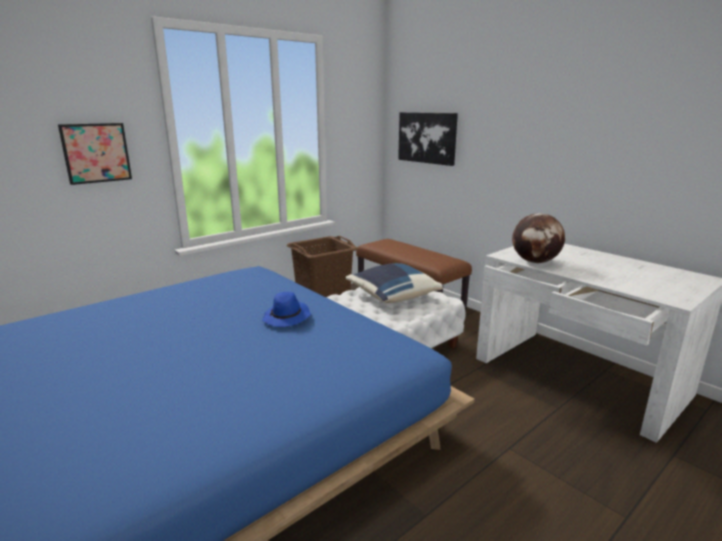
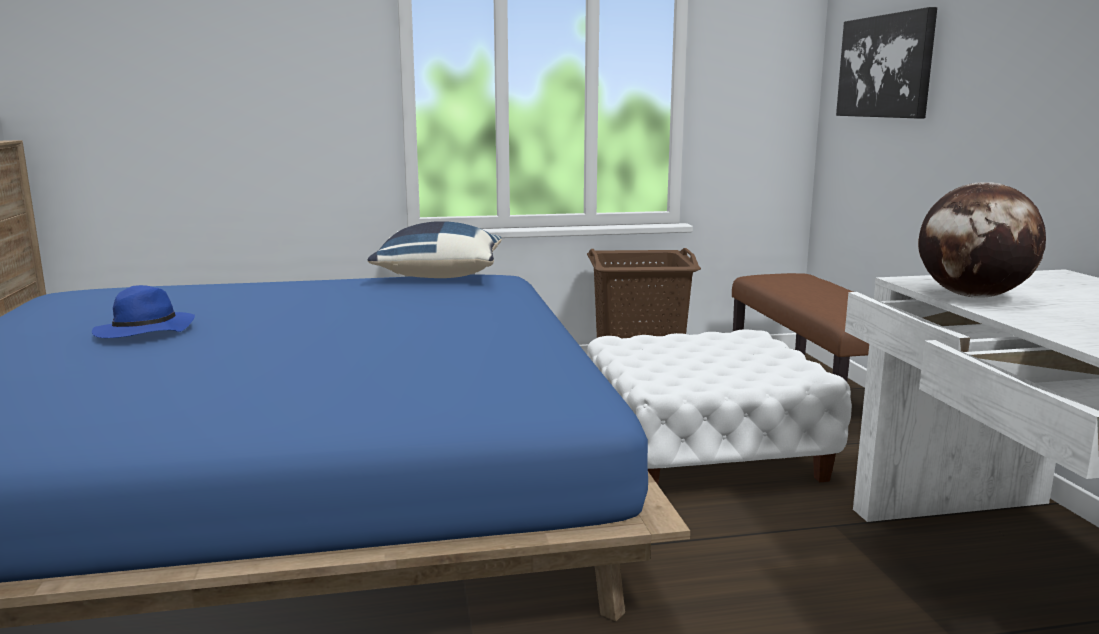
camera: 30 degrees right, 5 degrees down
picture [58,123,132,185] -> none
blue hat [262,292,311,327] -> blue hat moved to [92,285,195,338]
blue pillow [345,263,444,303] -> blue pillow moved to [368,221,502,278]

